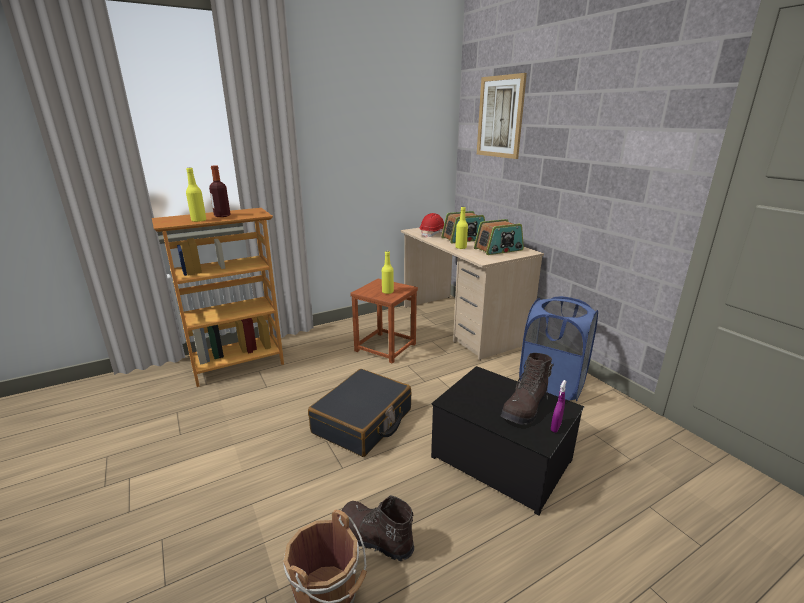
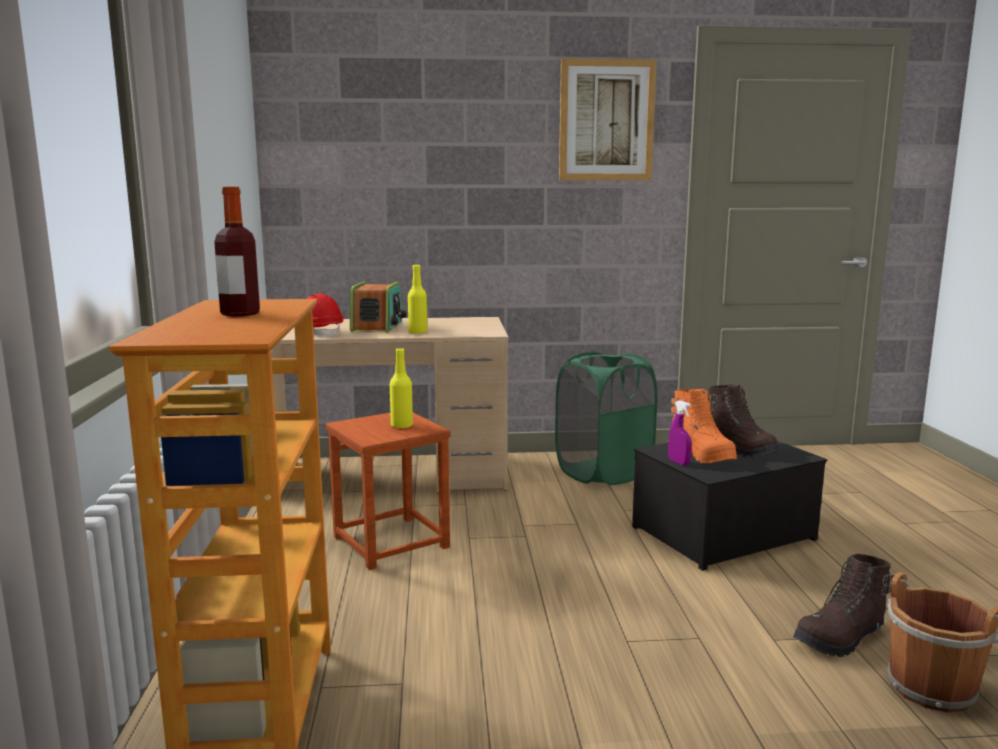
camera: 65 degrees left, 10 degrees down
yellow bottle [186,168,206,222] -> none
black suitcase [308,369,411,457] -> none
radio [474,219,524,255] -> none
picture [477,73,527,159] -> picture moved to [559,58,657,180]
blue laundry basket [519,296,598,401] -> green laundry basket [555,352,657,485]
purple spray bottle [551,380,567,433] -> purple spray bottle moved to [668,400,692,466]
none -> orange boot [671,389,737,463]

